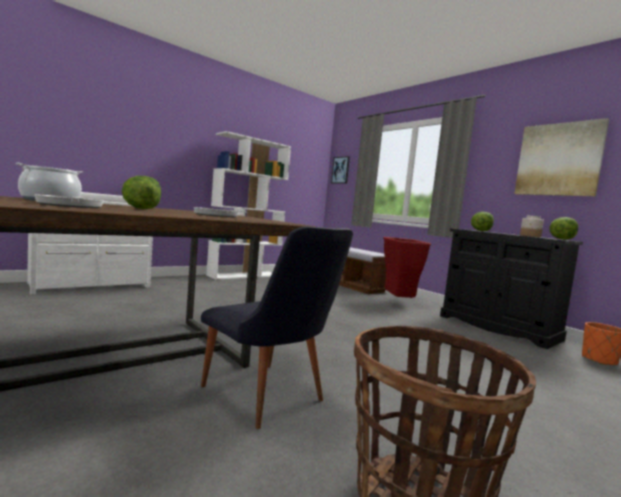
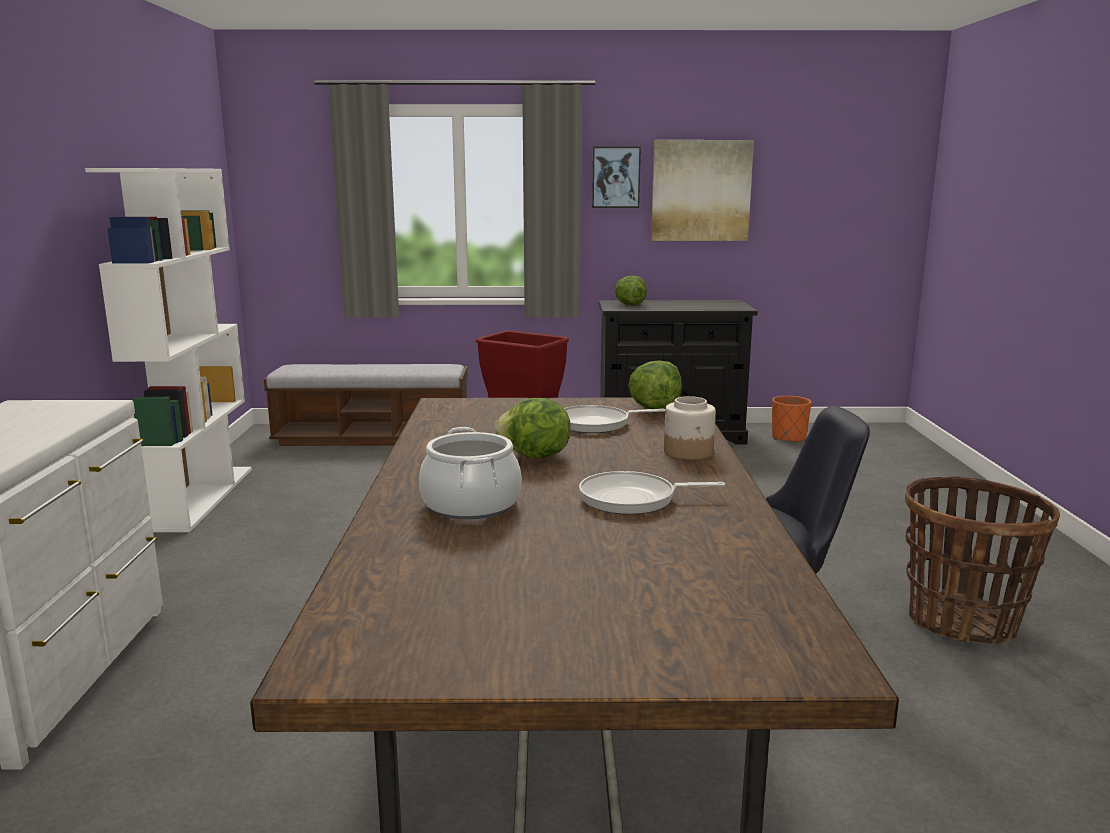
camera: 50 degrees left, 10 degrees up
picture [331,156,350,184] -> picture moved to [592,147,641,208]
jar [520,216,544,237] -> jar moved to [664,396,716,460]
lettuce [549,217,578,240] -> lettuce moved to [628,360,682,409]

